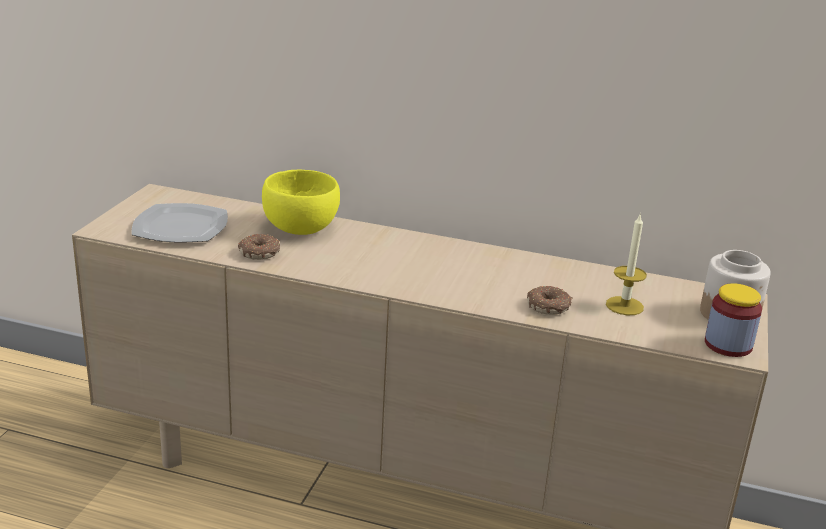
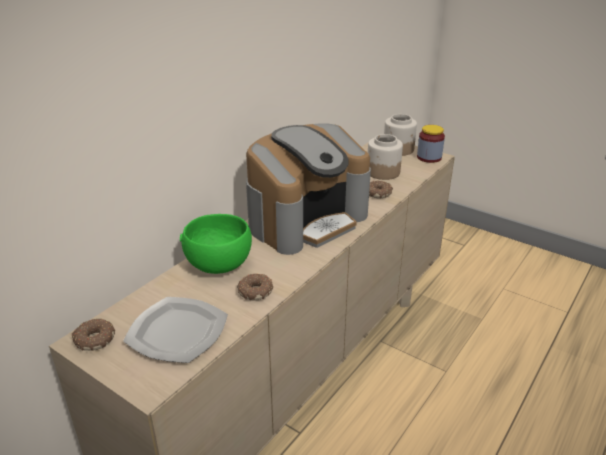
camera: 70 degrees left, 5 degrees up
yellow bowl [262,169,340,235] -> green bowl [180,214,252,274]
candle [606,213,647,315] -> jar [368,134,403,180]
none -> donut [72,318,115,351]
none -> coffee machine [246,123,371,255]

